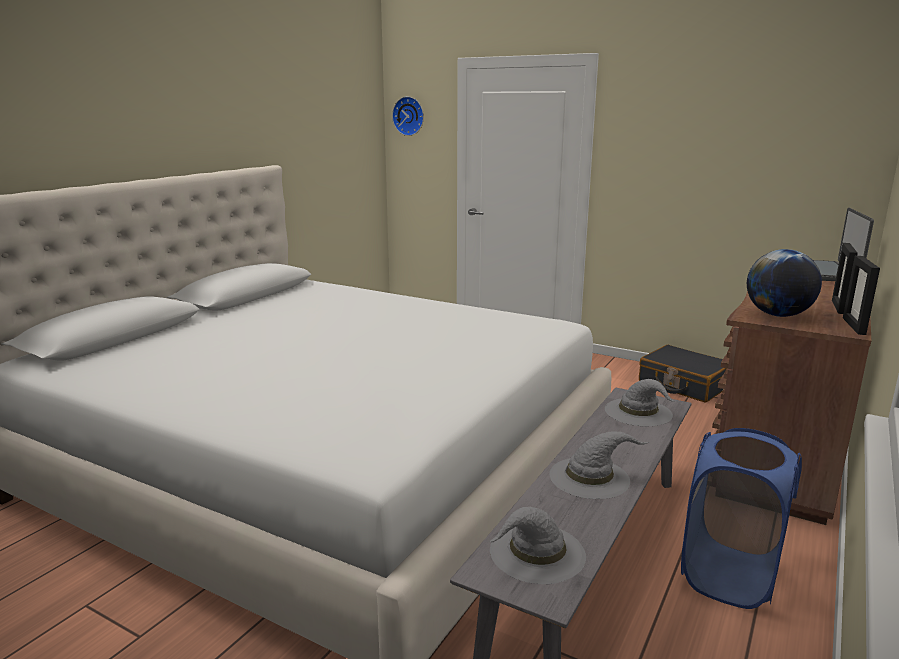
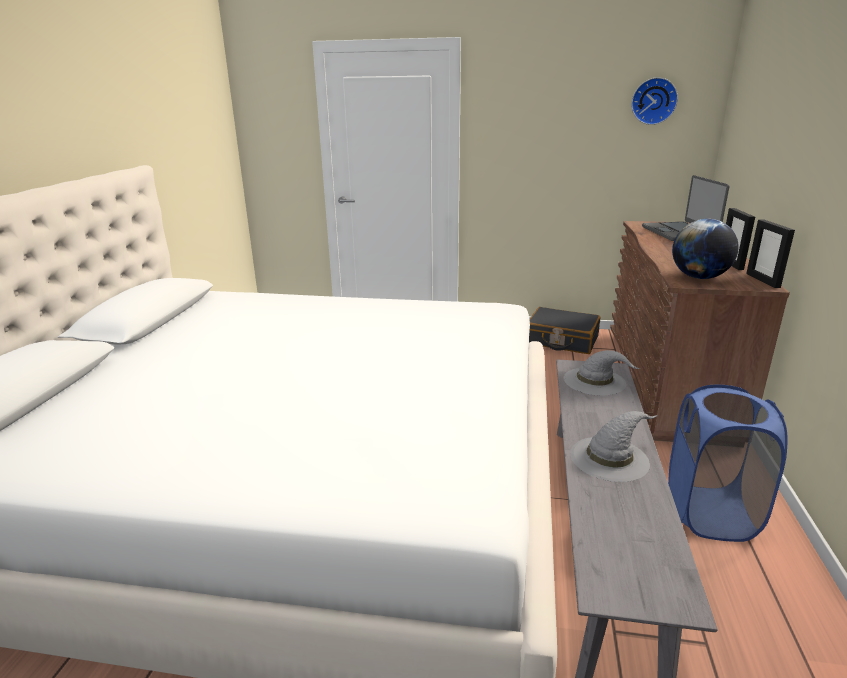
camera: 20 degrees left, 5 degrees up
wall clock [392,96,424,136] -> wall clock moved to [631,77,678,125]
grey hat [489,507,586,584] -> none

